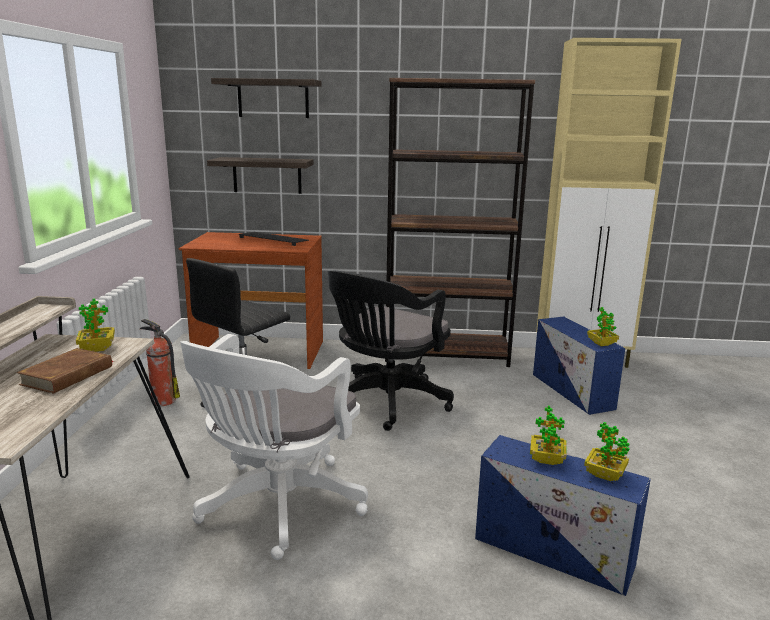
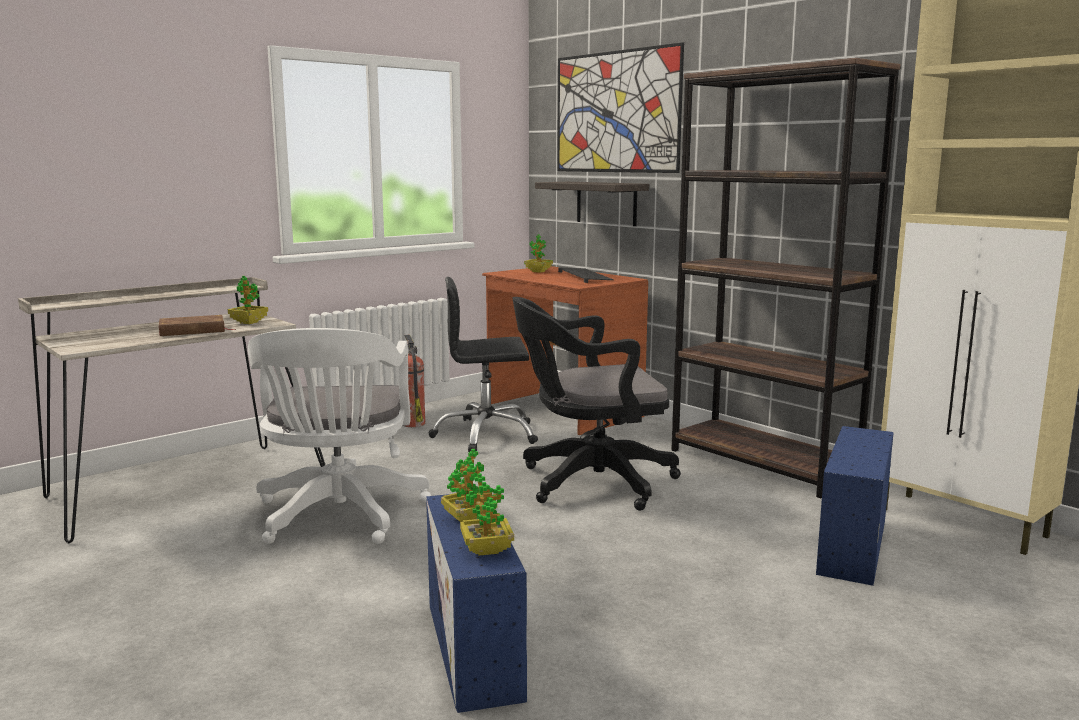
camera: 45 degrees right, 5 degrees down
white office chair [180,334,368,560] -> white office chair turned 75 degrees counterclockwise [248,328,431,544]
shelf [211,78,322,118] -> picture [557,42,684,173]
potted plant [587,307,619,346] -> potted plant moved to [524,234,553,273]

